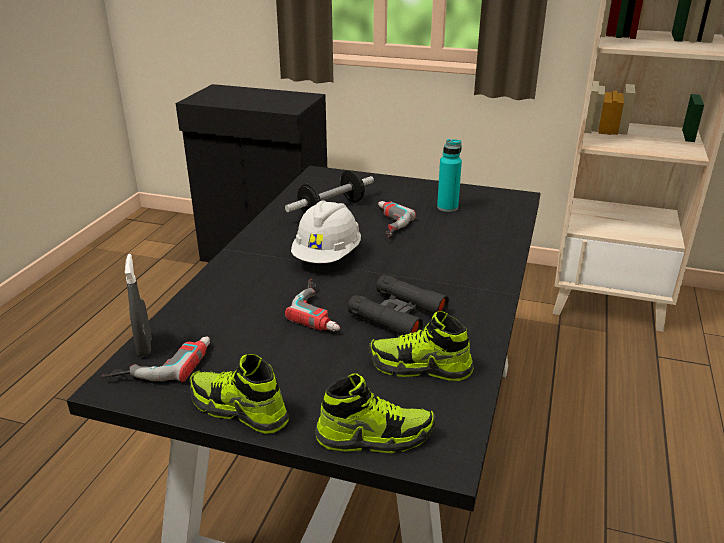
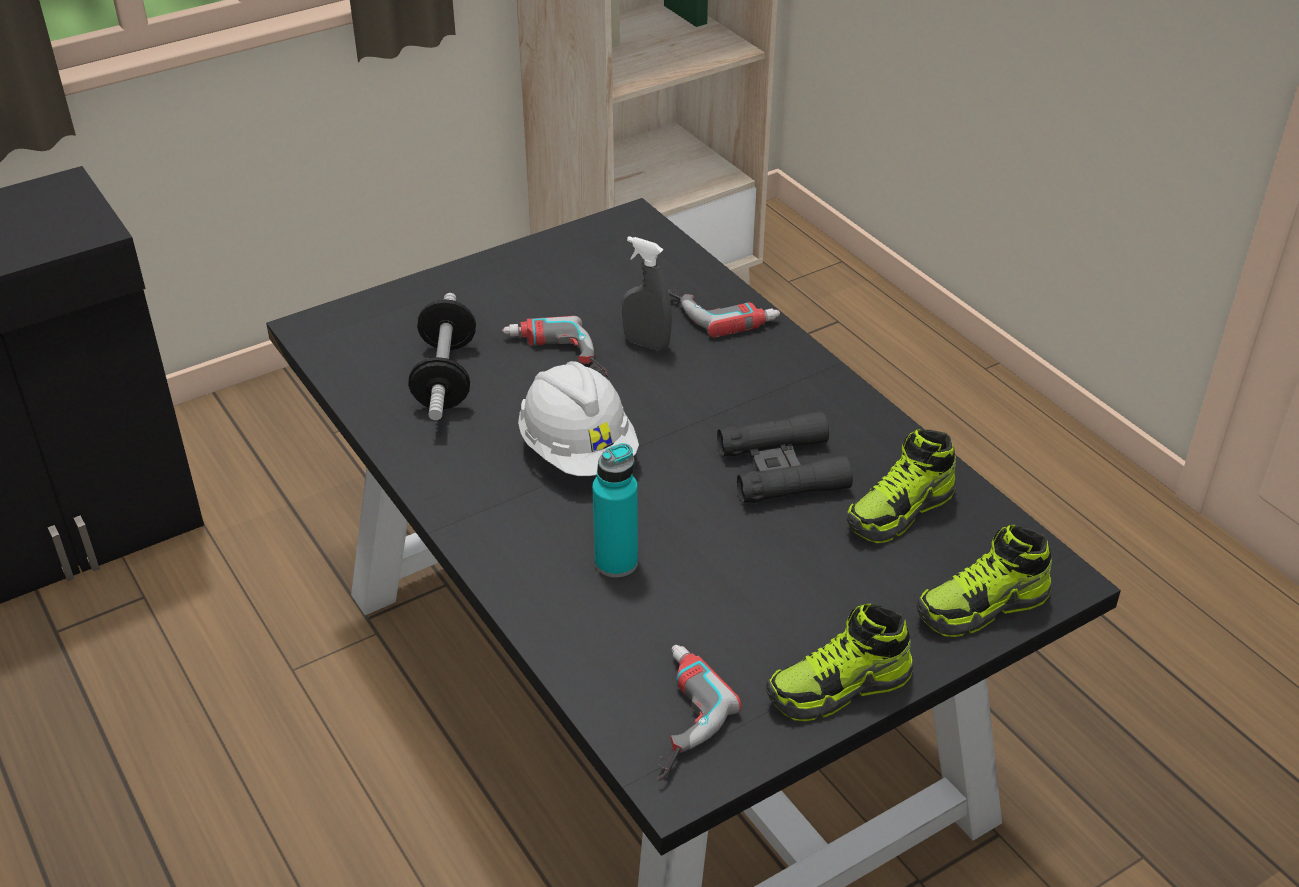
camera: 50 degrees left, 10 degrees up
grey spray bottle [125,254,151,357] -> grey spray bottle moved to [622,236,672,351]
power drill [285,279,340,331] -> power drill moved to [668,289,780,338]
shoe [315,373,436,453] -> shoe turned 150 degrees counterclockwise [917,525,1052,637]
turquoise bottle [437,139,462,212] -> turquoise bottle moved to [592,443,638,578]

